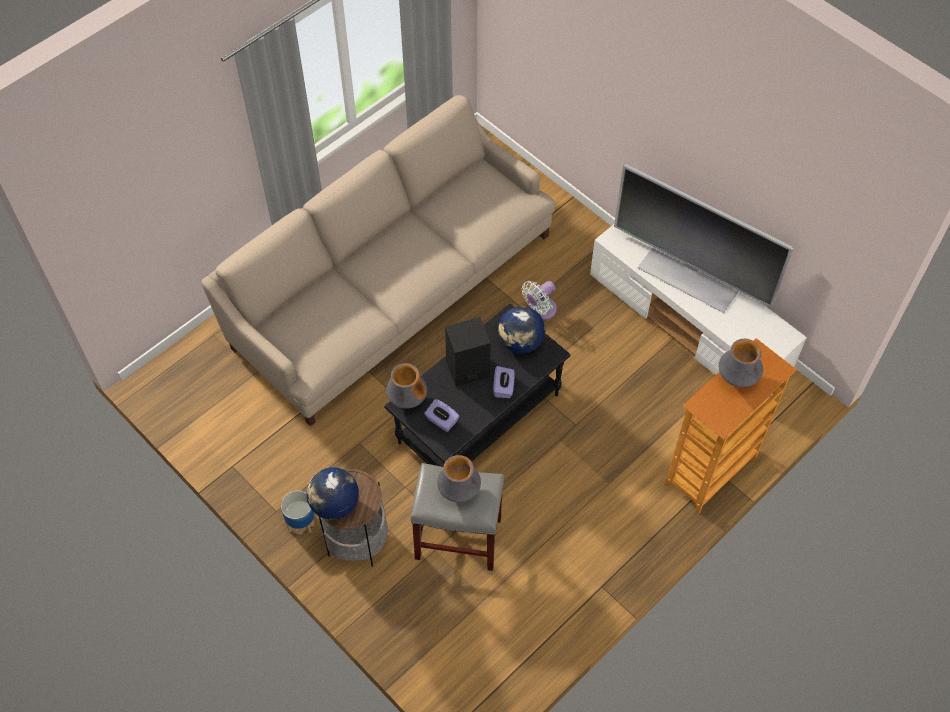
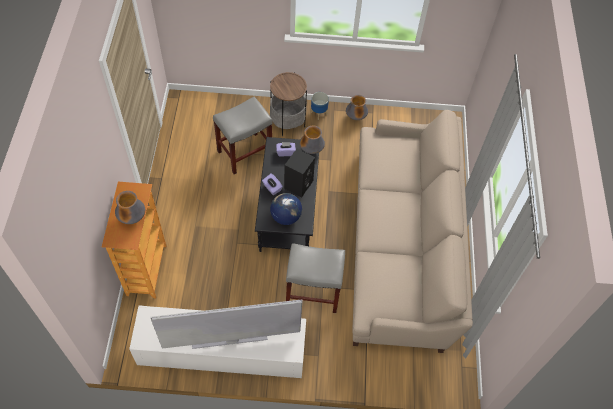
camera: 135 degrees right, 0 degrees up
globe [306,467,359,520] -> none
vase [437,455,481,502] -> vase moved to [346,94,368,120]
white fan [522,281,557,320] -> grey stool [286,243,345,313]

